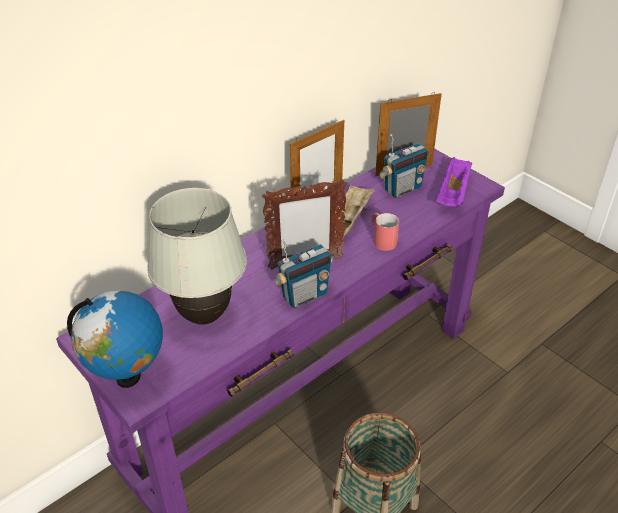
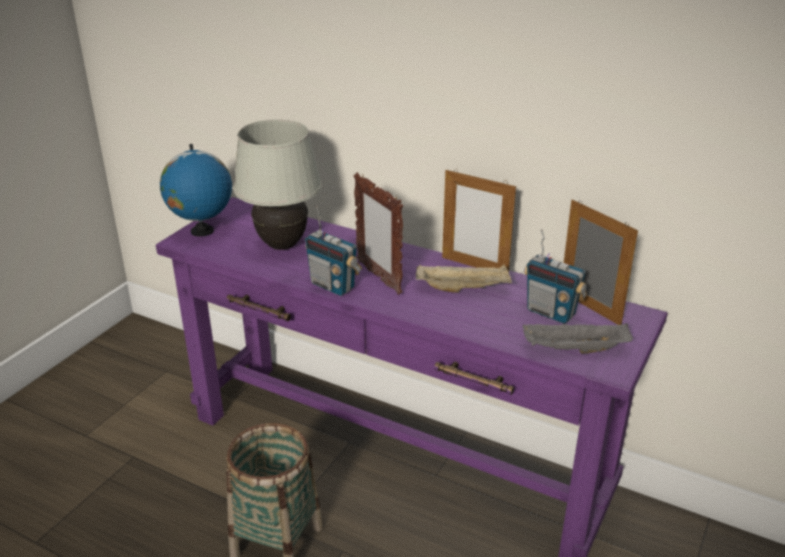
camera: 70 degrees right, 10 degrees down
red mug [371,213,399,251] -> none
purple tray [436,157,472,207] -> grey tray [523,323,633,353]

